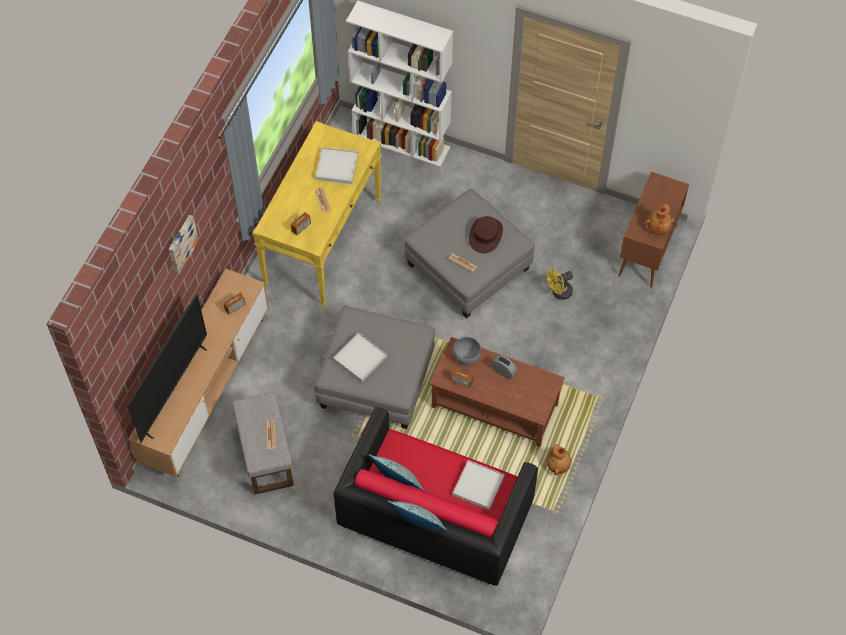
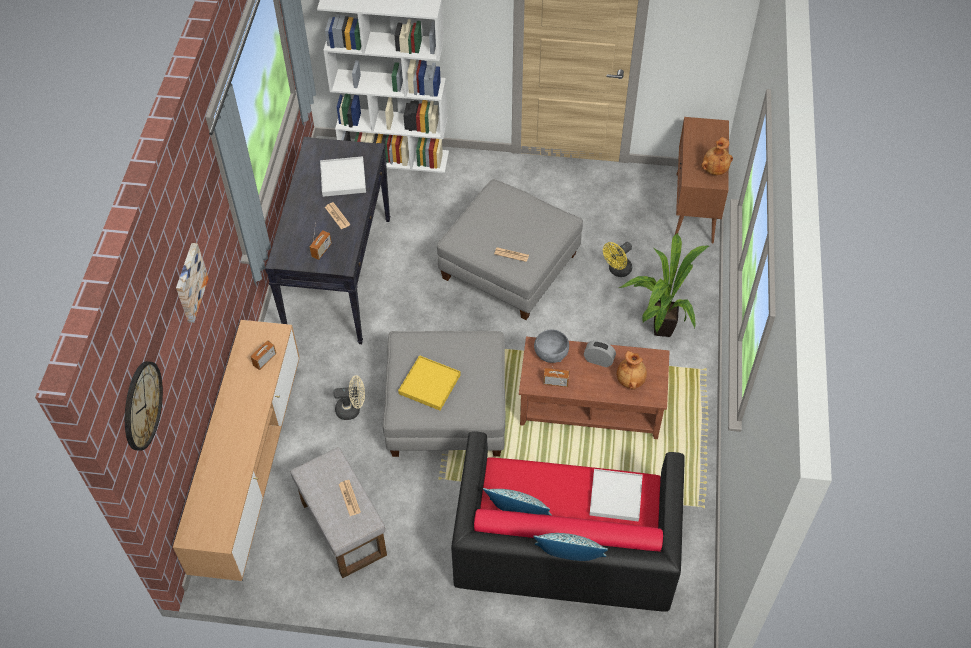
camera: 15 degrees left, 5 degrees down
television [127,295,207,443] -> none
yellow console table [253,121,381,307] -> black console table [265,137,390,344]
white tray [333,333,387,382] -> yellow tray [398,355,461,411]
brown hat [469,216,503,253] -> none
brown vase [547,444,571,475] -> brown vase moved to [617,351,647,390]
none -> wall clock [125,361,163,451]
none -> beige fan [333,375,365,420]
none -> potted plant [618,233,709,337]

